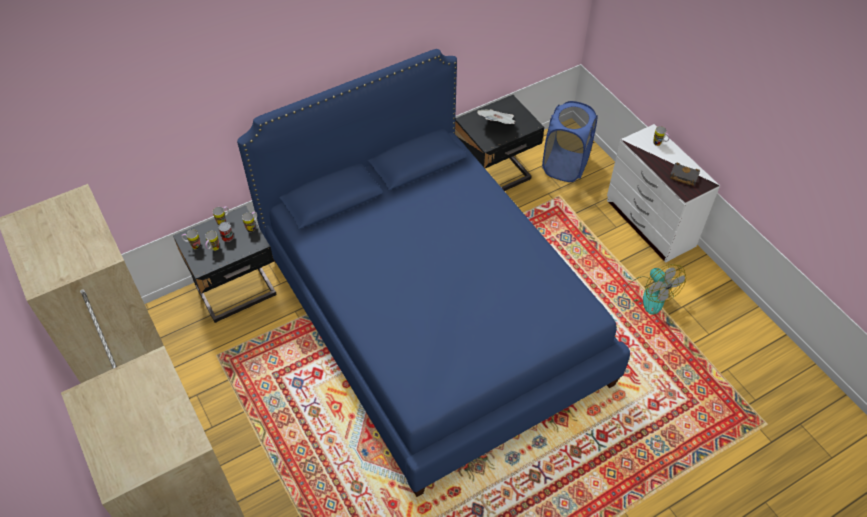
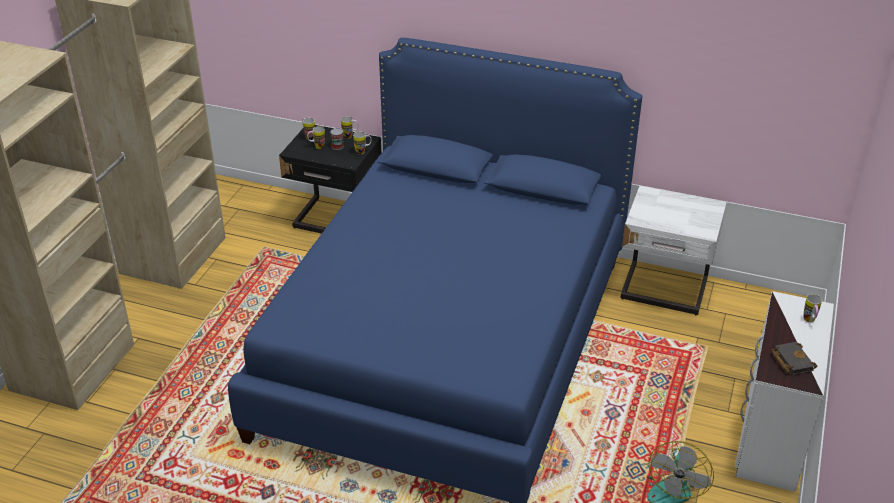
camera: 50 degrees right, 15 degrees down
black nightstand [455,95,544,191] -> white nightstand [620,186,727,315]
newspaper [477,109,515,124] -> none
blue laundry basket [542,101,598,182] -> none

